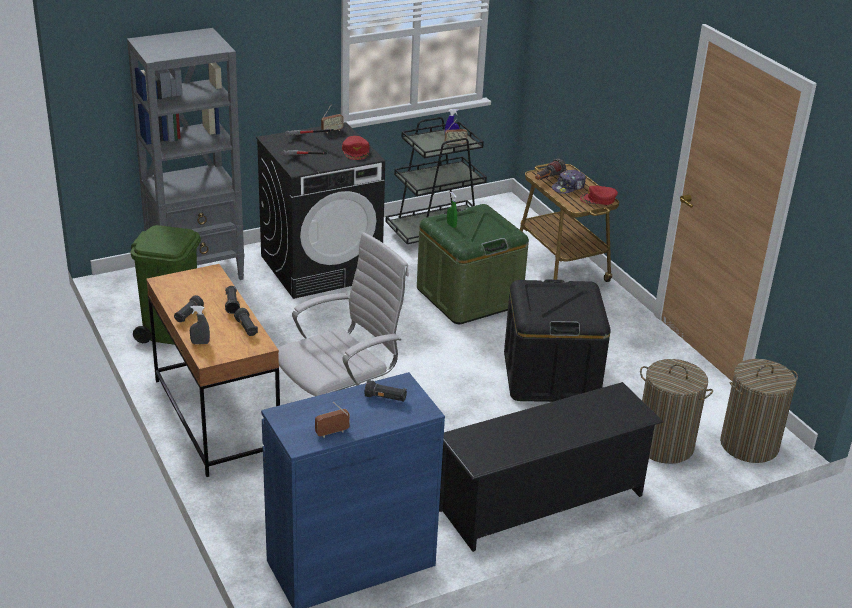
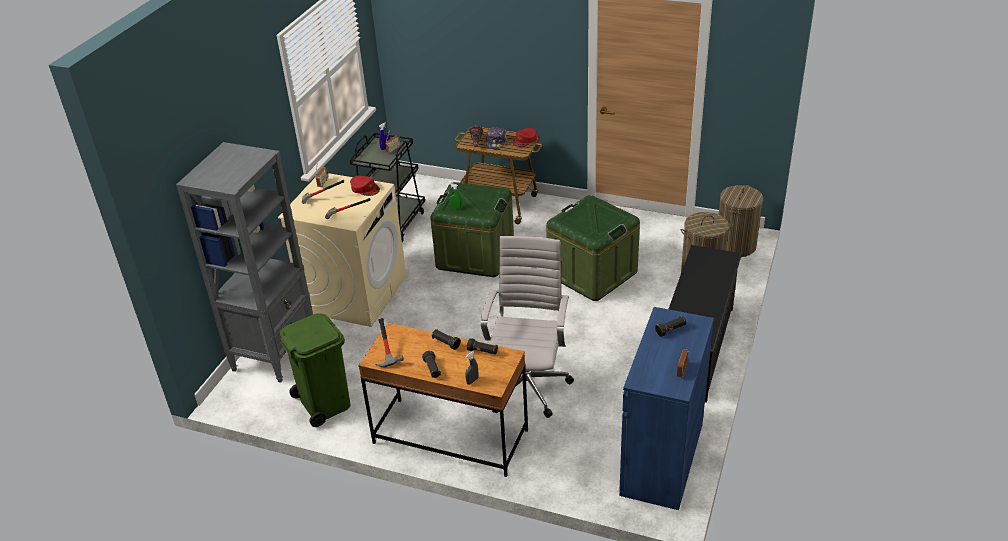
camera: 40 degrees left, 5 degrees up
black washing machine [256,122,385,299] -> beige washing machine [278,173,406,327]
black storage box [504,279,611,402] -> green storage box [546,195,640,301]
none -> hammer [376,318,404,367]

